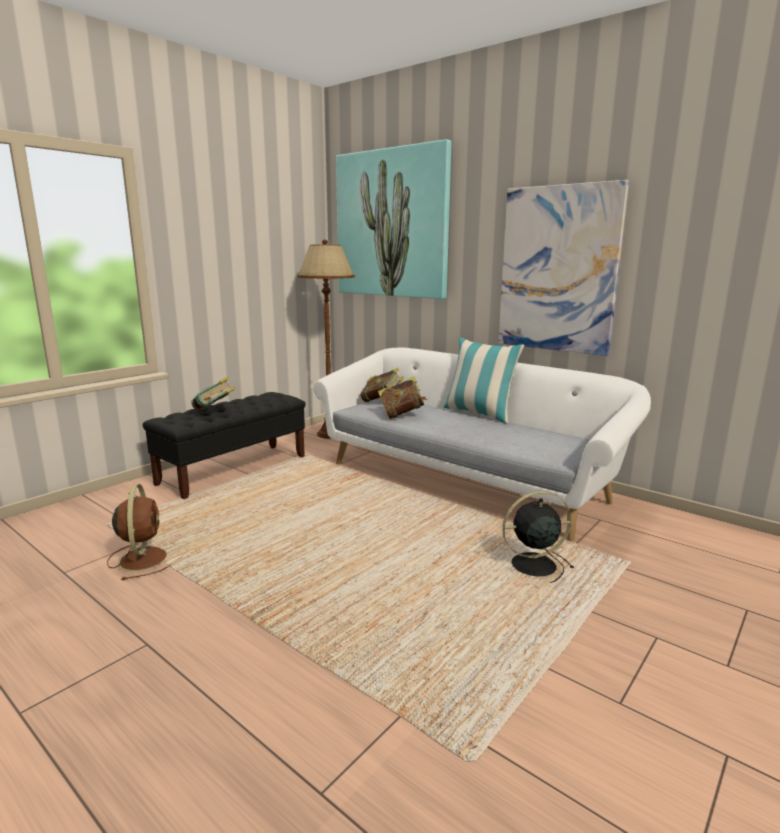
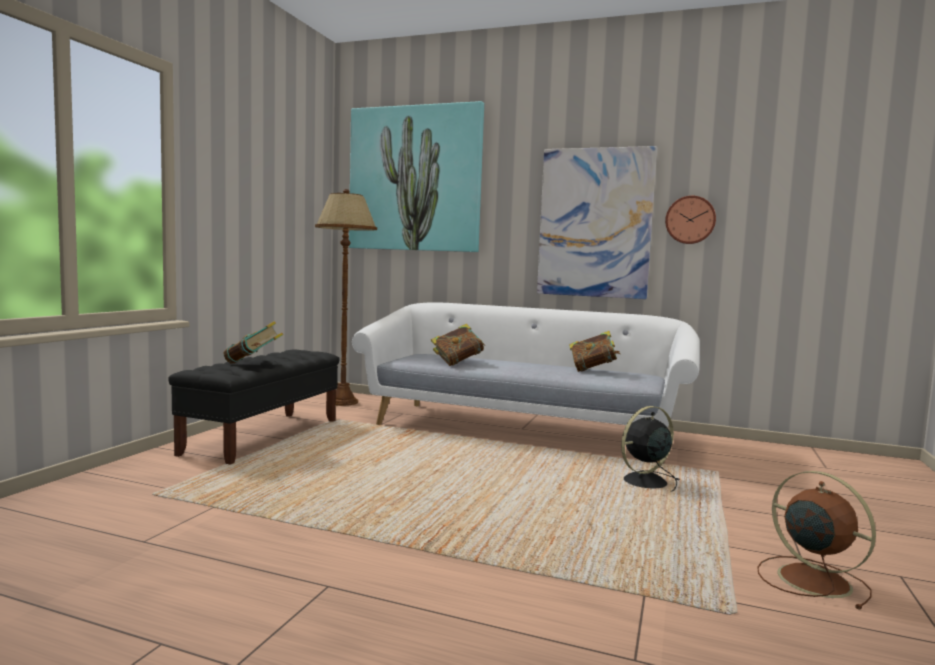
camera: 20 degrees left, 10 degrees down
brown fan [107,484,170,580] -> brown fan moved to [757,471,876,610]
book [360,368,404,402] -> book moved to [569,331,620,372]
pillow [444,337,524,423] -> none
none -> wall clock [665,196,716,244]

